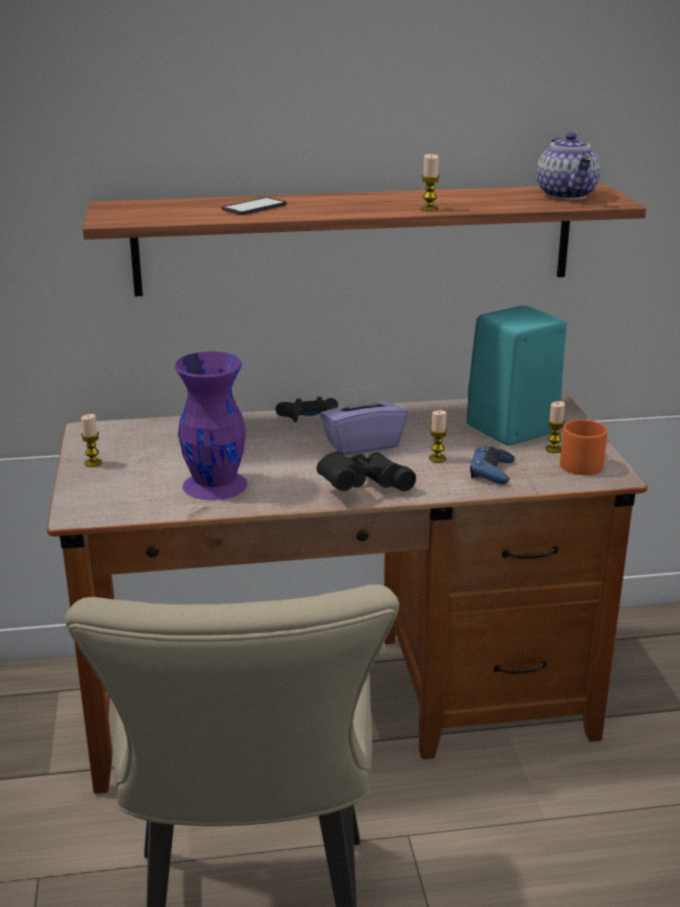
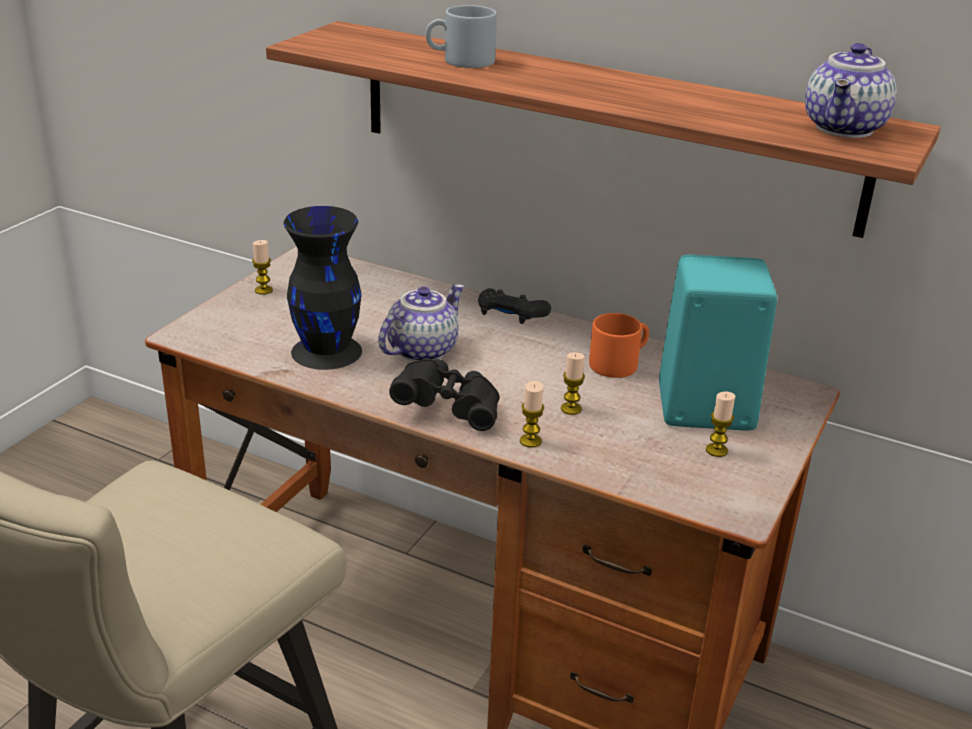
camera: 35 degrees right, 5 degrees up
purple vase [175,351,247,500] -> black vase [284,206,362,370]
phone [221,197,287,215] -> grey mug [426,5,497,68]
purple tissue box [320,384,408,455] -> none
candle [421,154,440,211] -> candle moved to [520,381,544,448]
blue game controller [470,446,515,485] -> none
orange mug [560,419,608,475] -> orange mug moved to [589,313,649,378]
none -> teapot [378,284,464,361]

